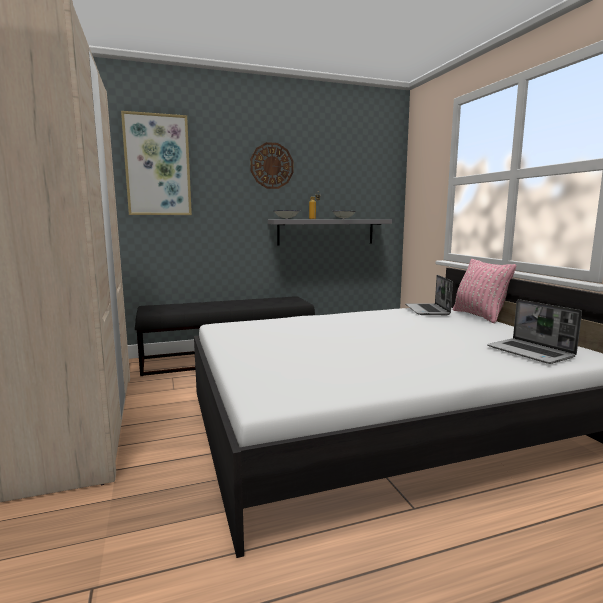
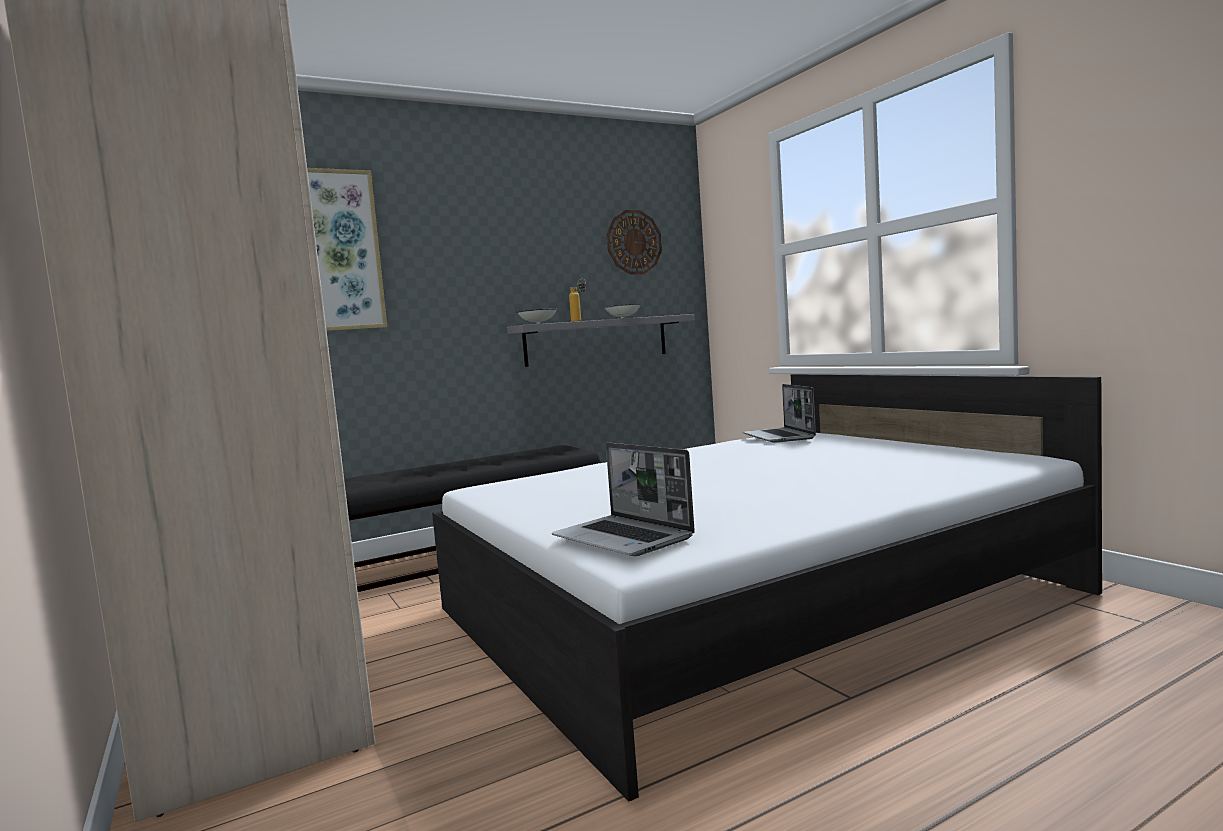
camera: 10 degrees left, 5 degrees down
wall clock [250,142,293,189] -> wall clock moved to [606,210,662,275]
pink pillow [453,259,516,323] -> none
laptop [487,299,582,364] -> laptop moved to [552,443,695,556]

